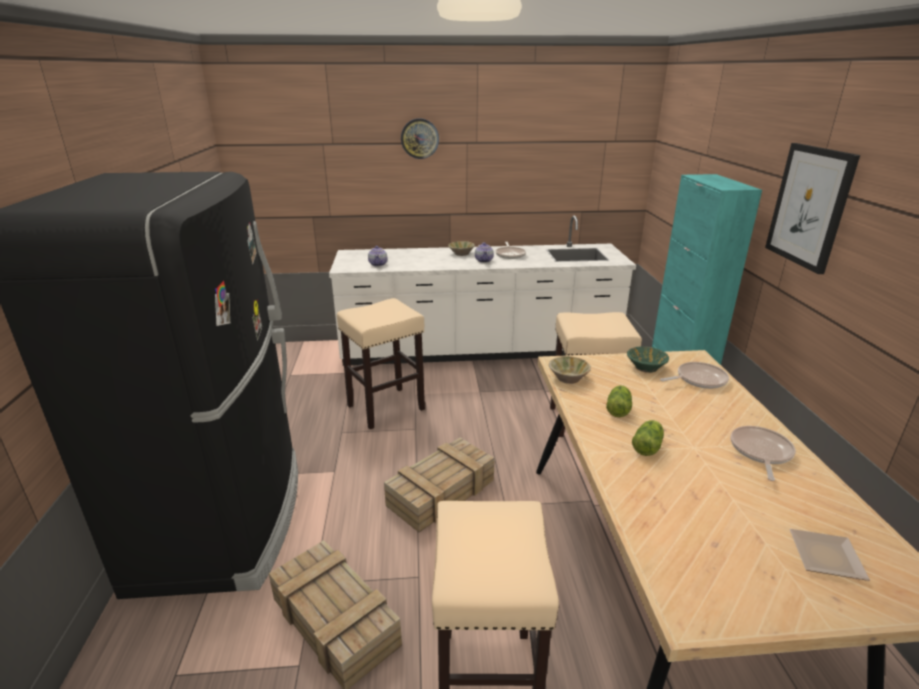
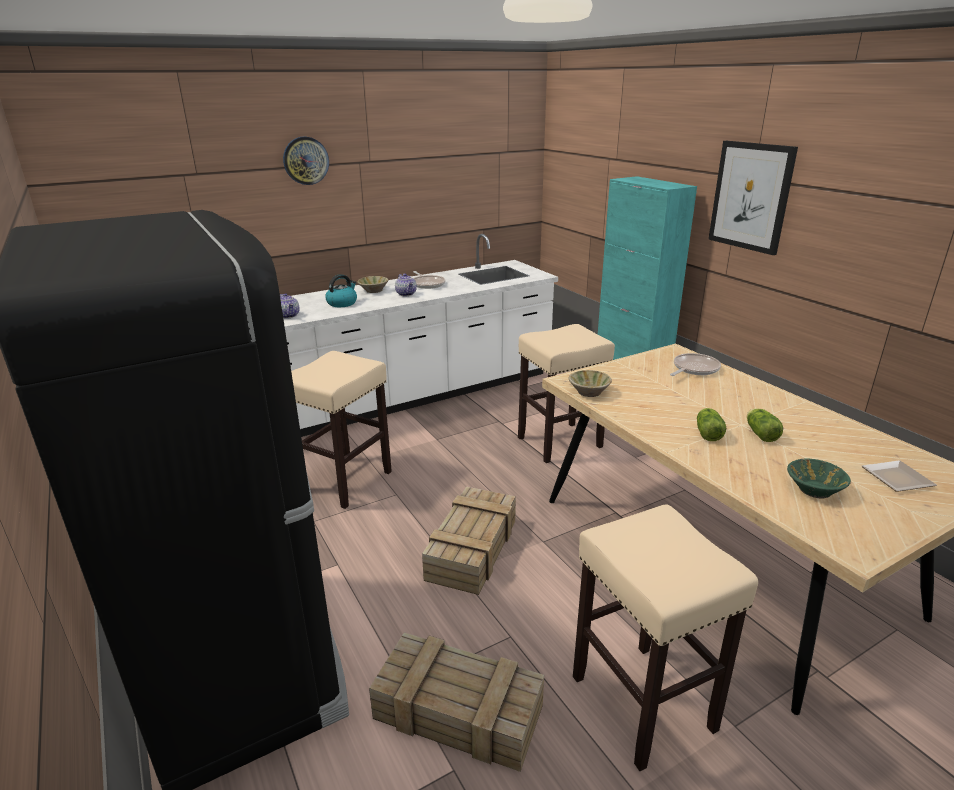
camera: 25 degrees left, 0 degrees up
lettuce [606,385,632,417] -> lettuce moved to [747,409,783,442]
green bowl [627,346,669,373] -> green bowl moved to [787,459,851,498]
frying pan [731,426,796,481] -> none
none -> kettle [325,274,357,307]

